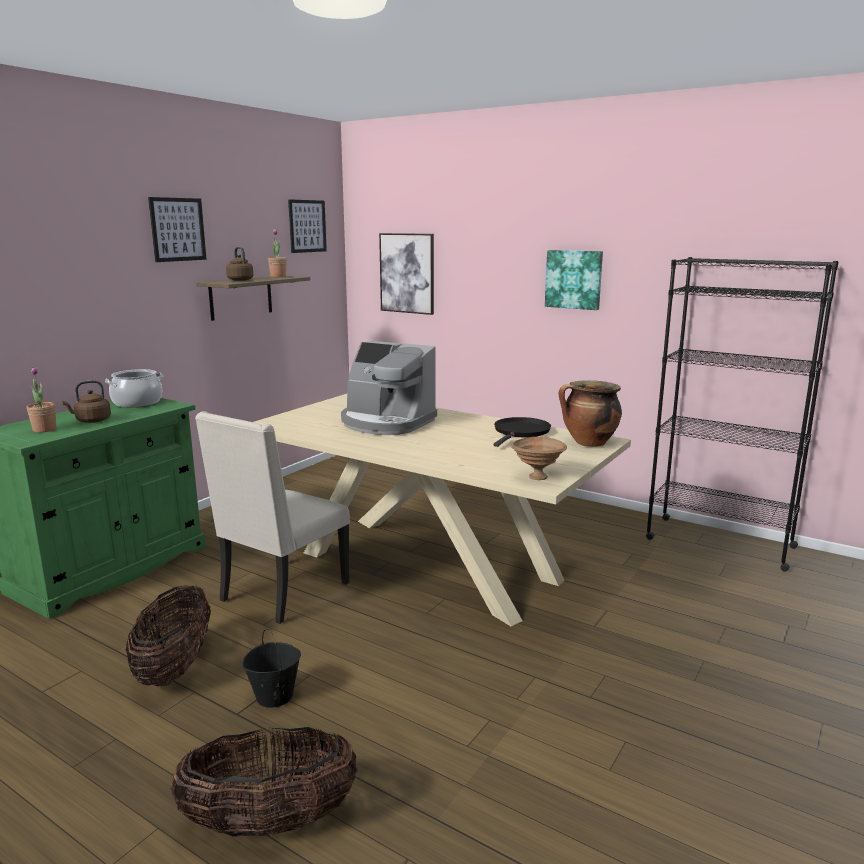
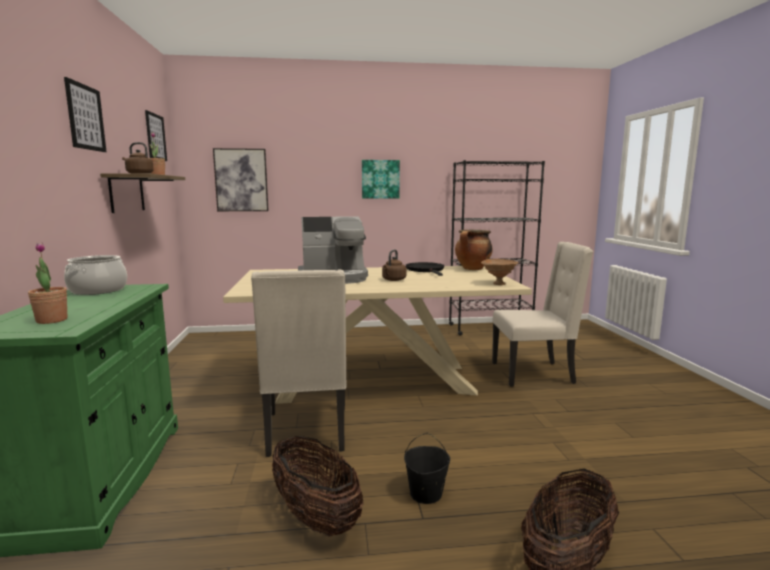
camera: 40 degrees left, 5 degrees down
brown kettle [62,380,111,423] -> brown kettle moved to [382,249,407,281]
none -> beige chair [492,242,593,387]

